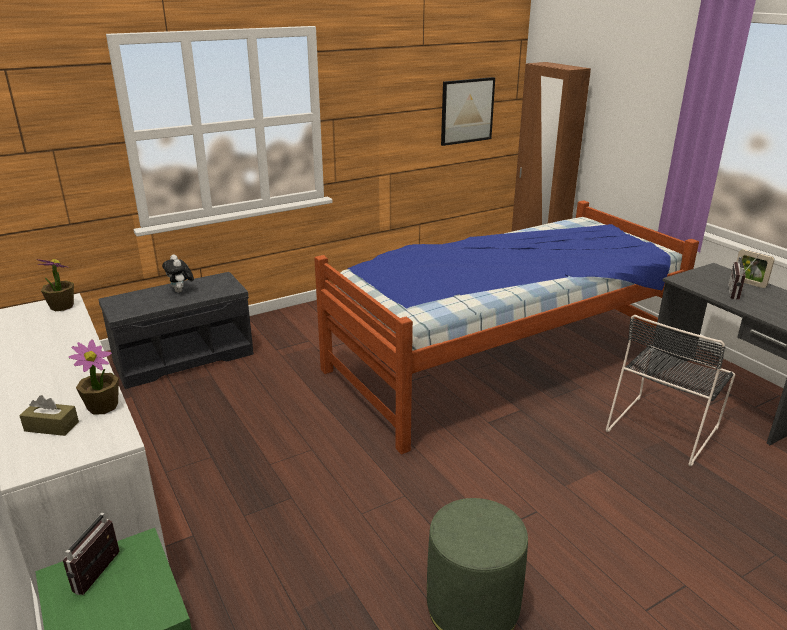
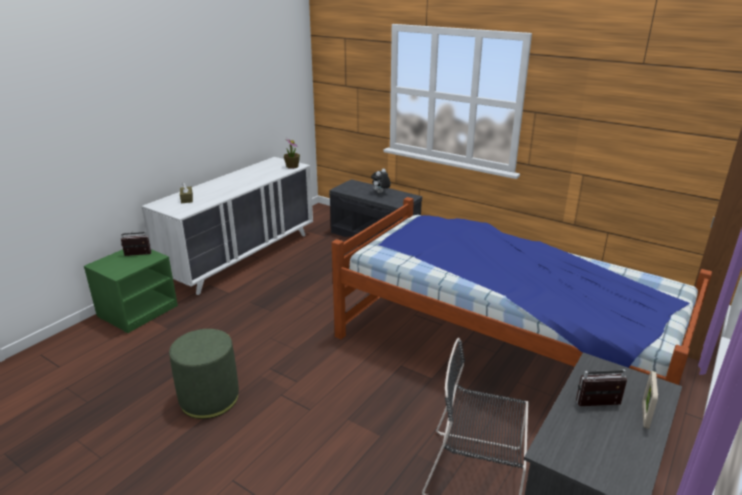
camera: 65 degrees right, 0 degrees up
potted plant [69,339,119,415] -> none
picture [441,77,495,146] -> none

